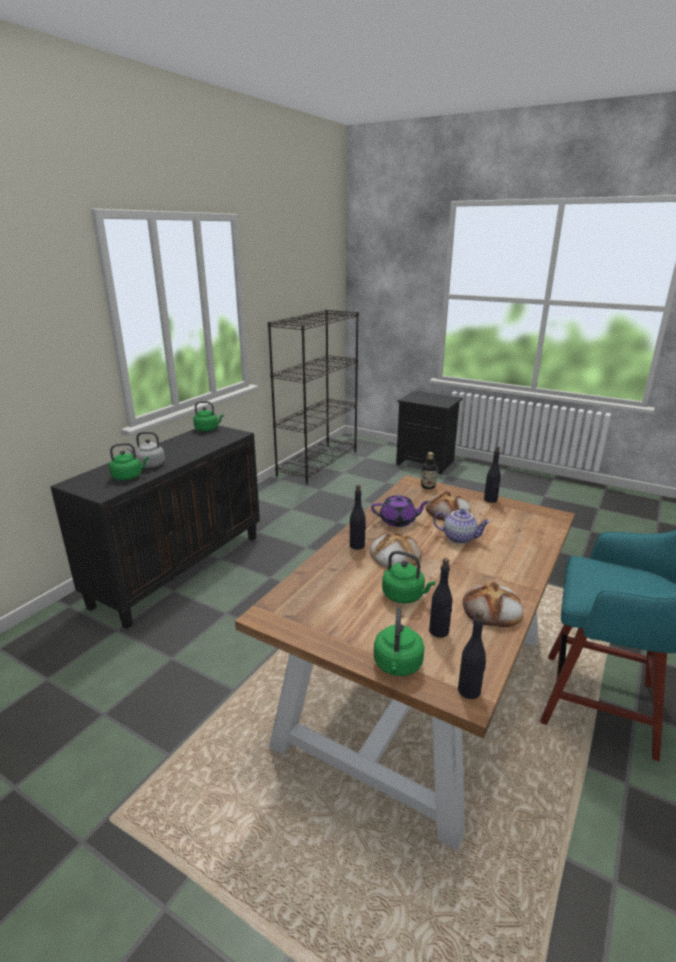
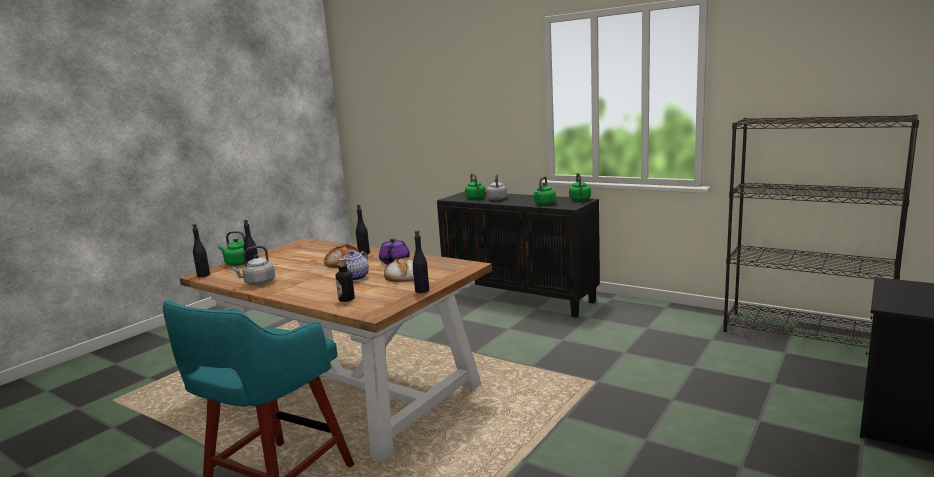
camera: 95 degrees right, 10 degrees down
green kettle [382,551,436,603] -> green kettle moved to [533,176,556,205]
bottle [421,452,437,489] -> bottle moved to [336,258,355,302]
bread [463,582,523,627] -> grey kettle [232,246,275,285]

